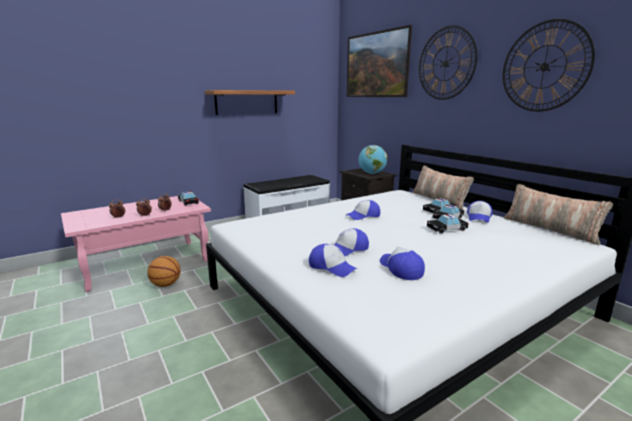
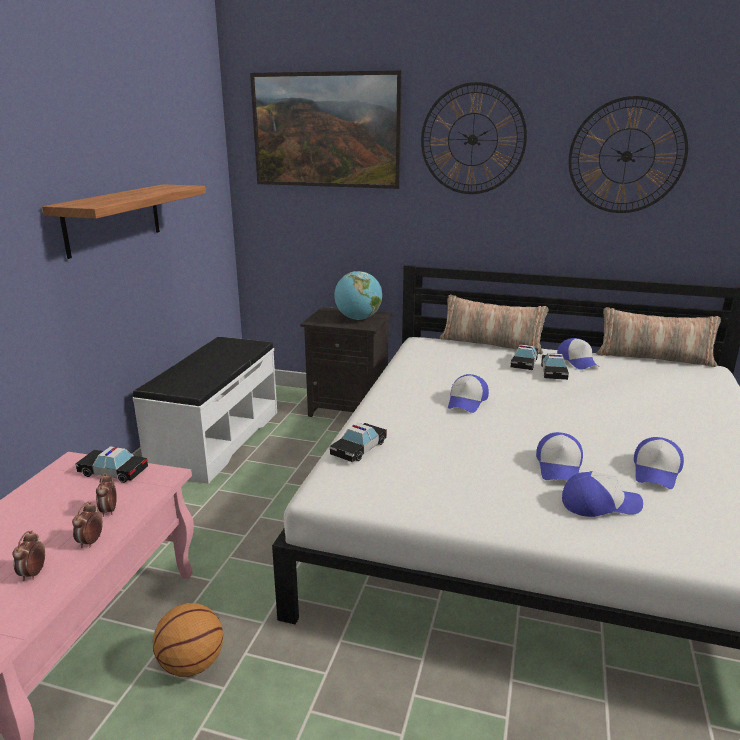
camera: 40 degrees left, 5 degrees up
cap [380,247,425,280] -> cap turned 90 degrees counterclockwise [634,437,684,489]
toy car [427,214,469,233] -> toy car moved to [330,423,387,462]

